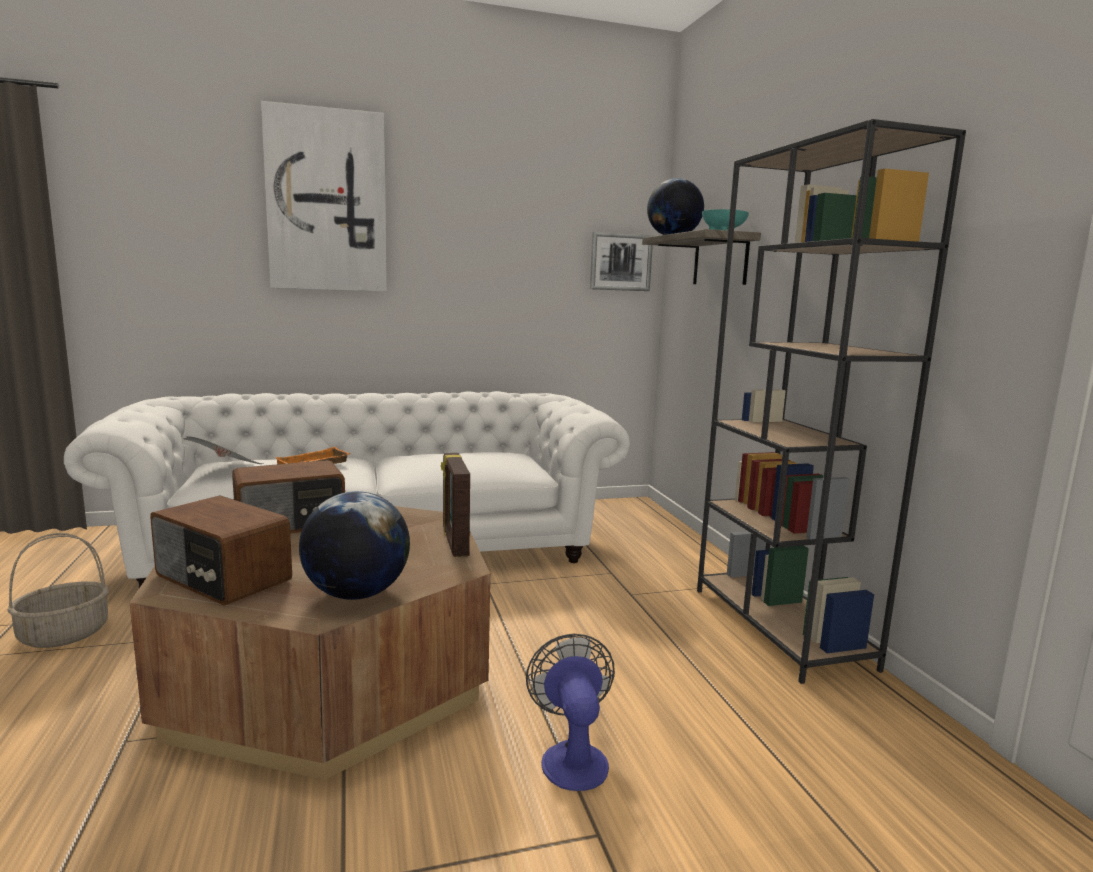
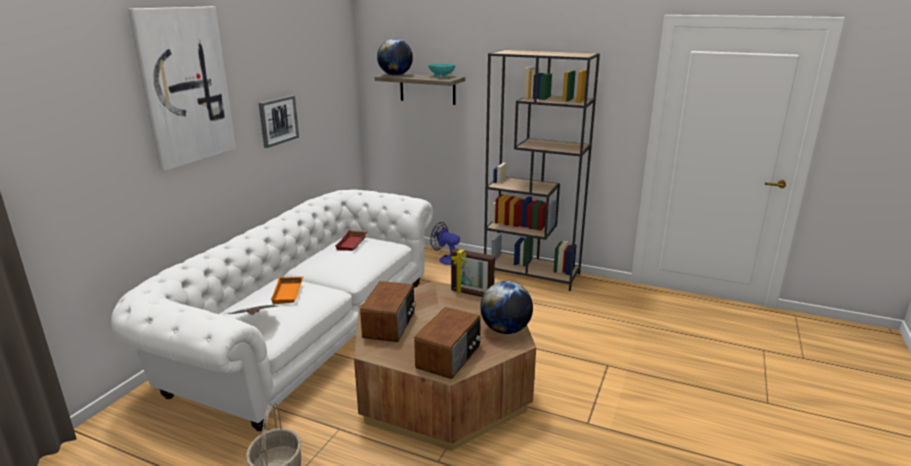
camera: 50 degrees left, 10 degrees up
radio [150,495,292,605] -> radio turned 45 degrees counterclockwise [414,307,481,379]
fan [526,634,615,791] -> fan moved to [430,222,460,265]
picture [590,232,653,291] -> picture moved to [259,95,299,148]
none -> red tray [335,230,368,251]

